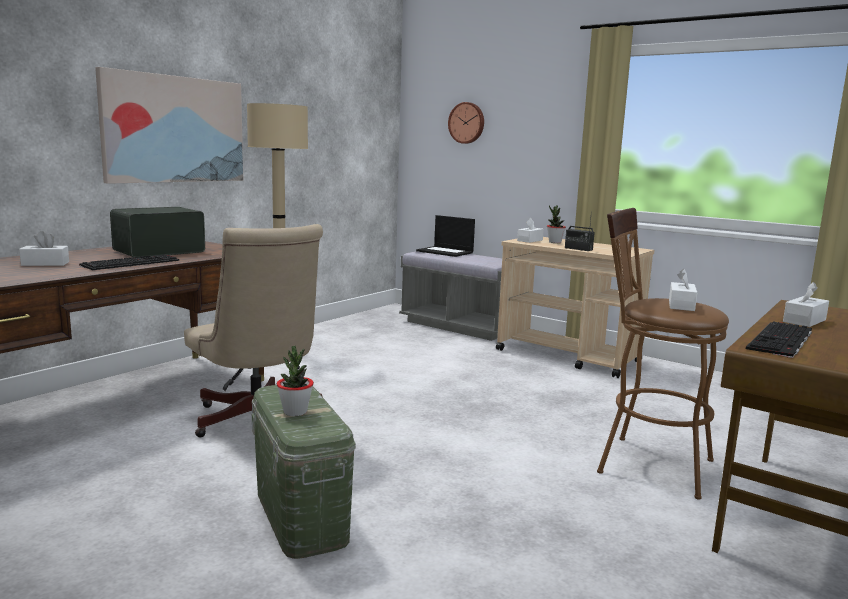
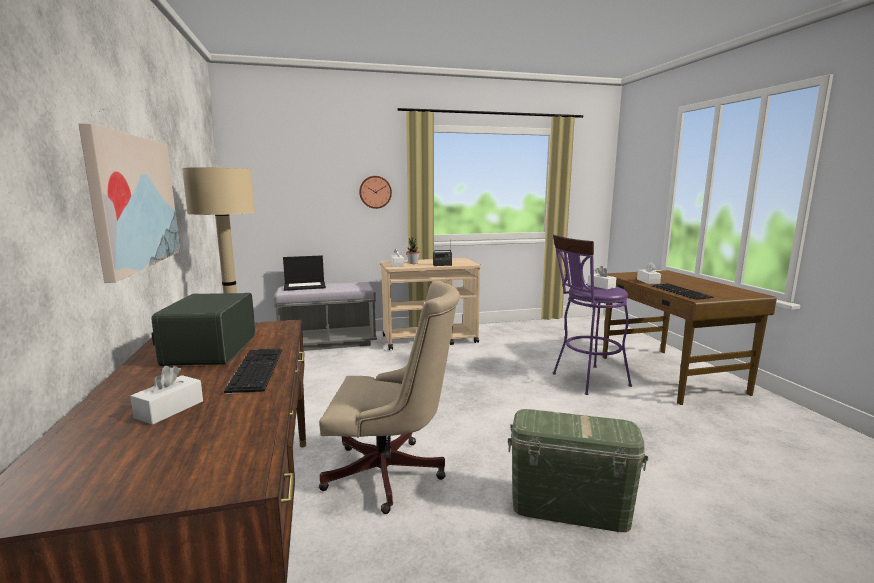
camera: 50 degrees left, 0 degrees up
potted plant [277,346,314,416] -> none
wall clock [448,102,484,144] -> wall clock moved to [359,176,392,209]
brown stool [597,208,729,500] -> purple stool [553,235,632,395]

